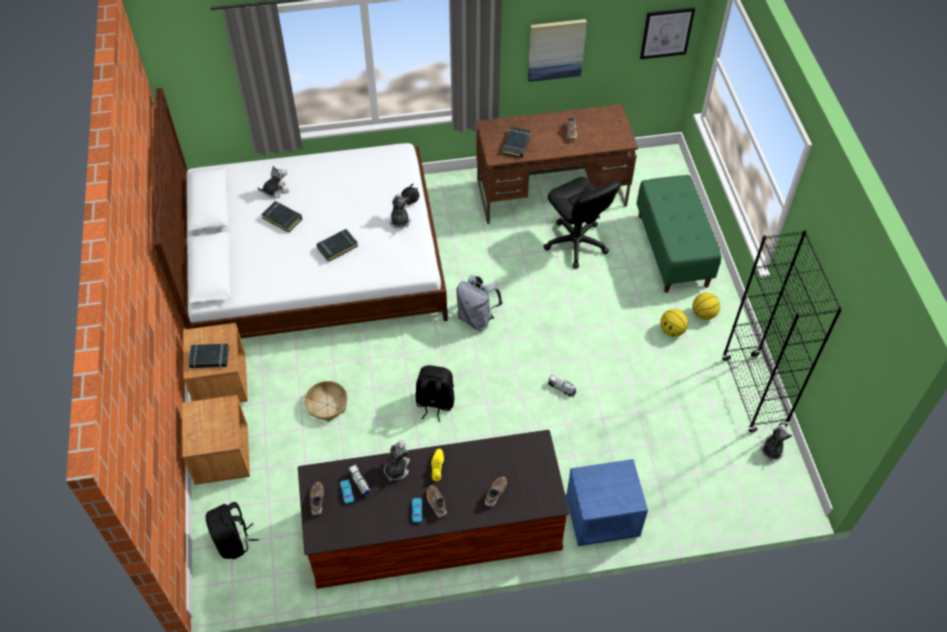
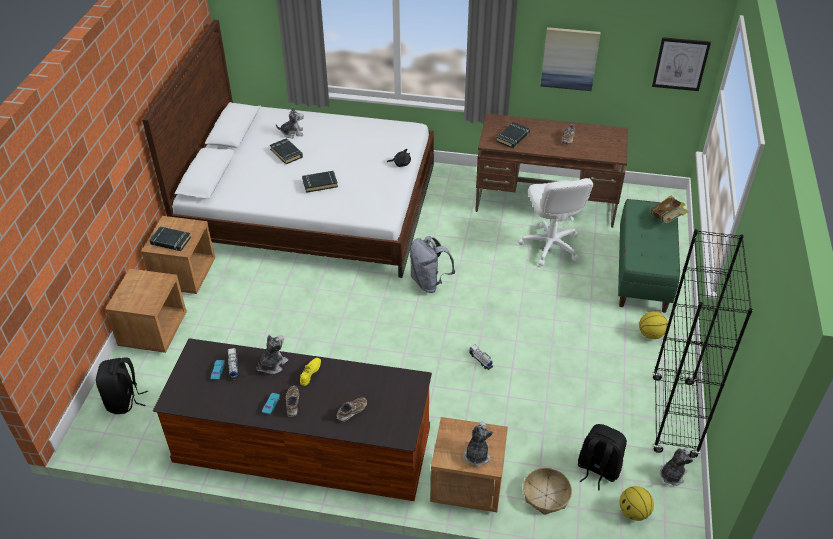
camera: 20 degrees right, 10 degrees down
basket [305,381,348,422] -> basket moved to [523,468,572,515]
shoe [310,482,324,515] -> none
plush toy [390,193,411,229] -> plush toy moved to [464,422,493,466]
black backpack [416,365,454,422] -> black backpack moved to [578,424,627,491]
black office chair [544,177,621,269] -> white office chair [518,178,593,266]
blue nightstand [566,459,648,546] -> brown nightstand [430,417,508,512]
basketball [660,309,688,337] -> basketball moved to [620,486,654,521]
none -> book [650,196,688,224]

